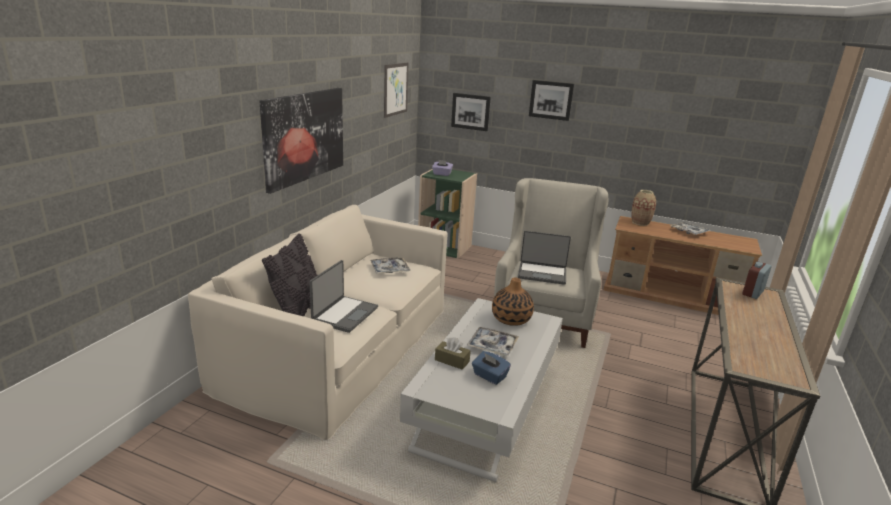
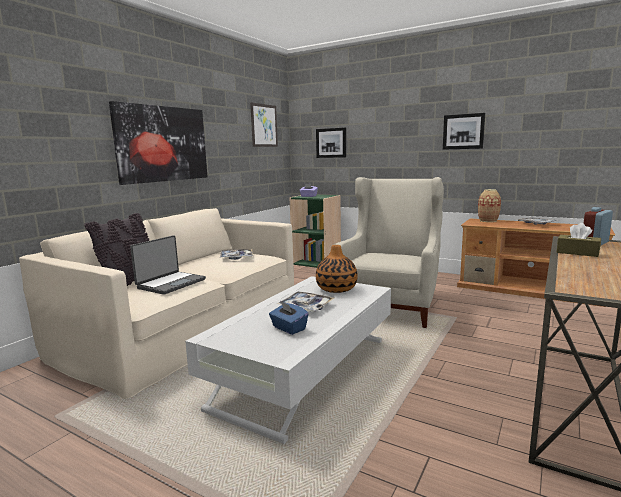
camera: 10 degrees right, 10 degrees down
brown tissue box [435,337,471,370] -> brown tissue box moved to [557,223,601,257]
laptop [518,231,571,285] -> none
picture [529,80,574,121] -> picture moved to [443,113,485,150]

